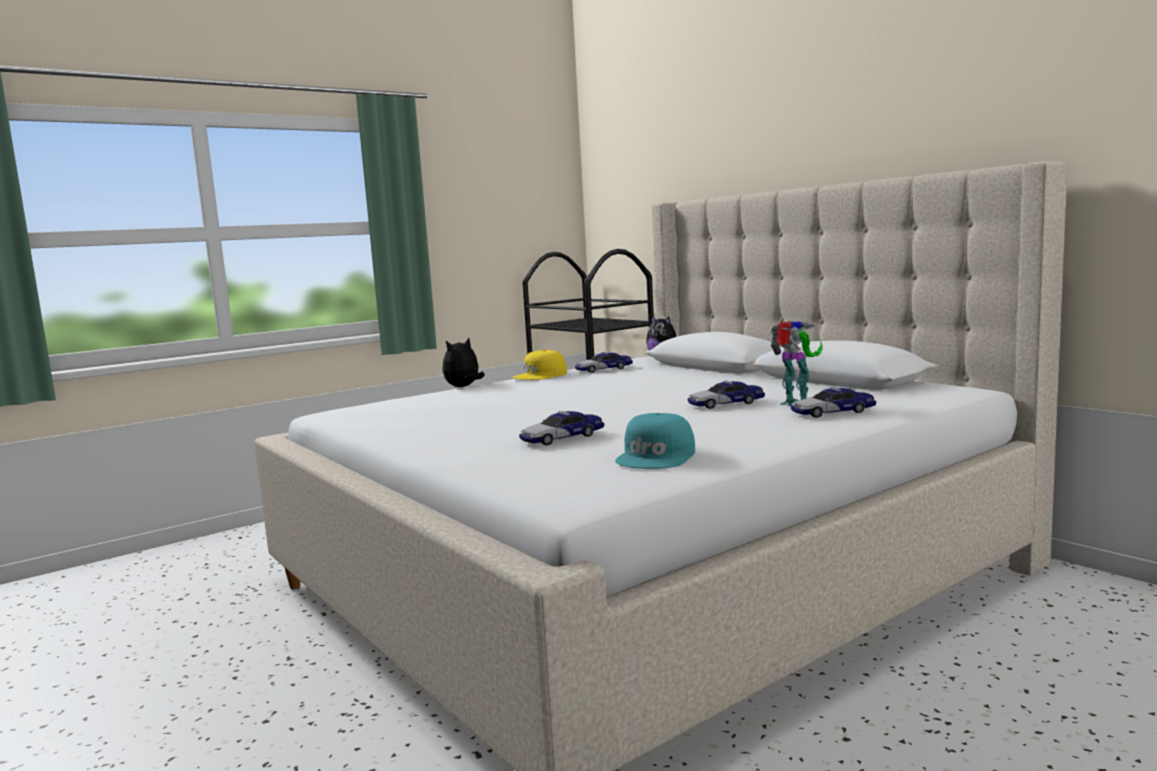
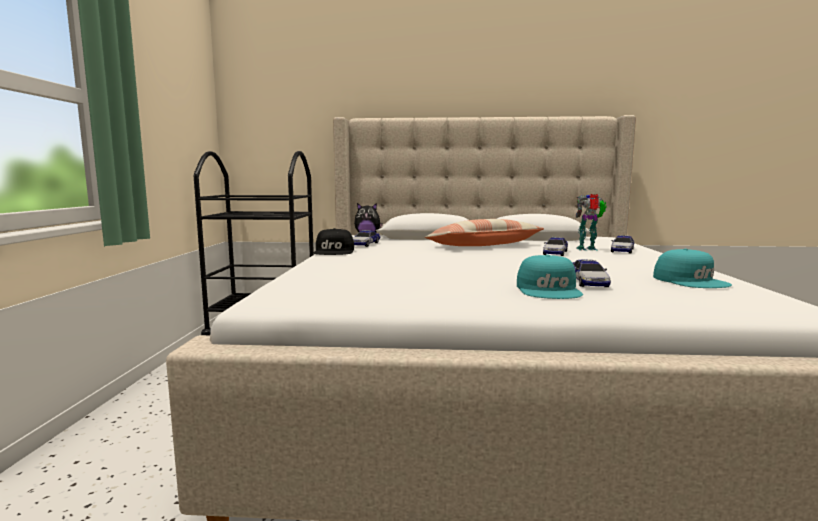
camera: 50 degrees left, 0 degrees up
plush toy [442,338,485,387] -> none
yellow cap [513,350,567,380] -> black cap [313,228,354,255]
none -> pillow [425,219,544,246]
none -> turquoise cap [517,255,583,299]

